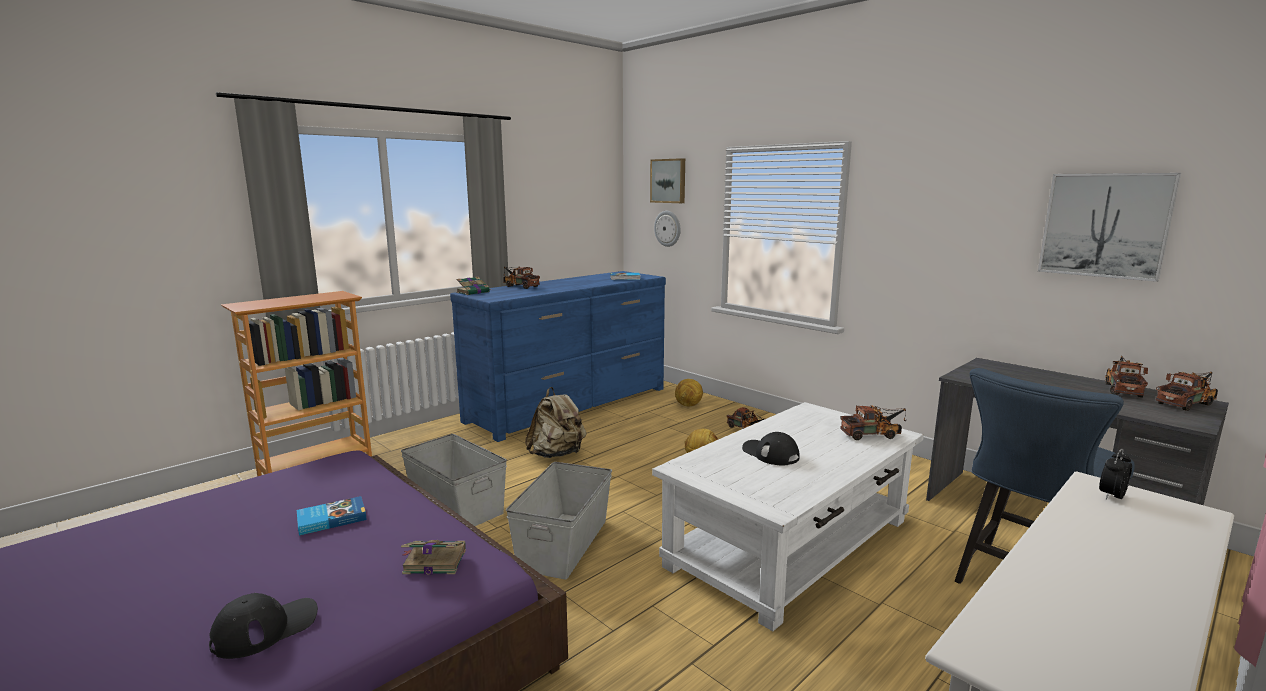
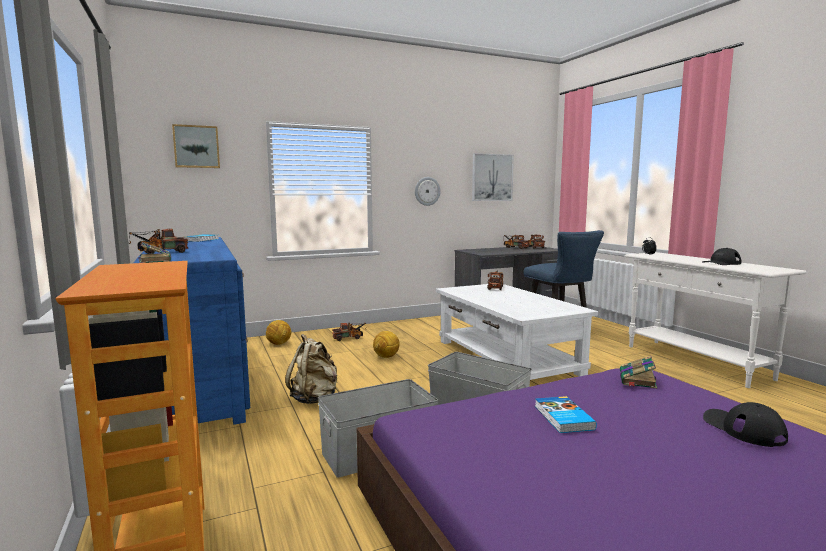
camera: 70 degrees left, 5 degrees down
wall clock [654,211,680,247] -> wall clock moved to [415,177,441,206]
black cap [742,432,800,465] -> black cap moved to [702,248,741,265]

